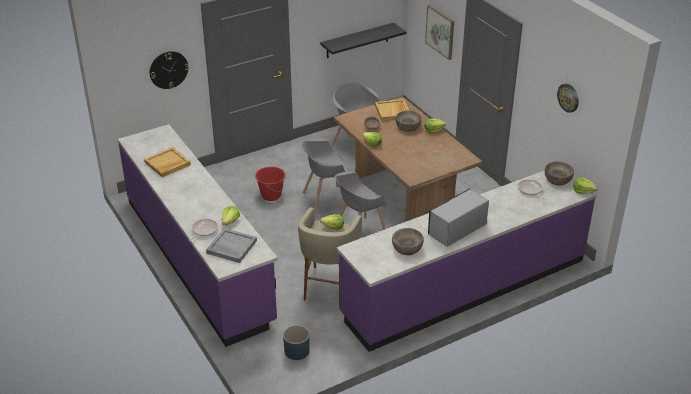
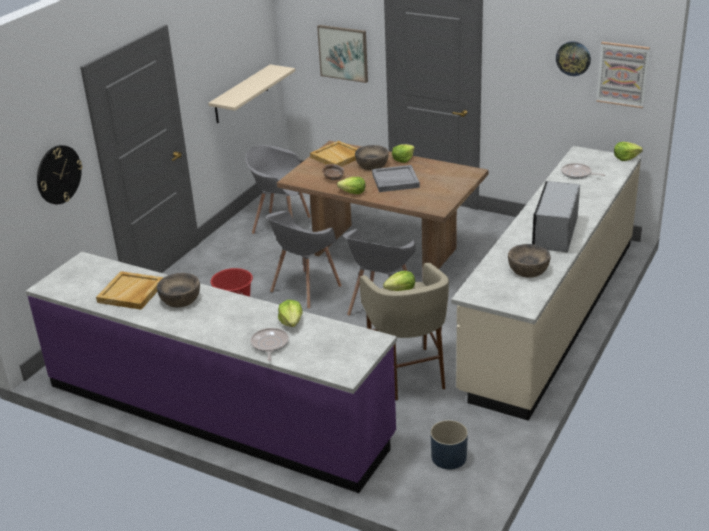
camera: 30 degrees left, 5 degrees down
grey tray [206,228,257,263] -> grey tray moved to [372,165,420,192]
black shelf [320,23,407,58] -> beige shelf [208,64,295,124]
purple counter [337,170,596,352] -> beige counter [451,146,641,421]
brown bowl [545,161,574,186] -> brown bowl moved to [157,273,200,308]
none -> picture [596,42,650,108]

